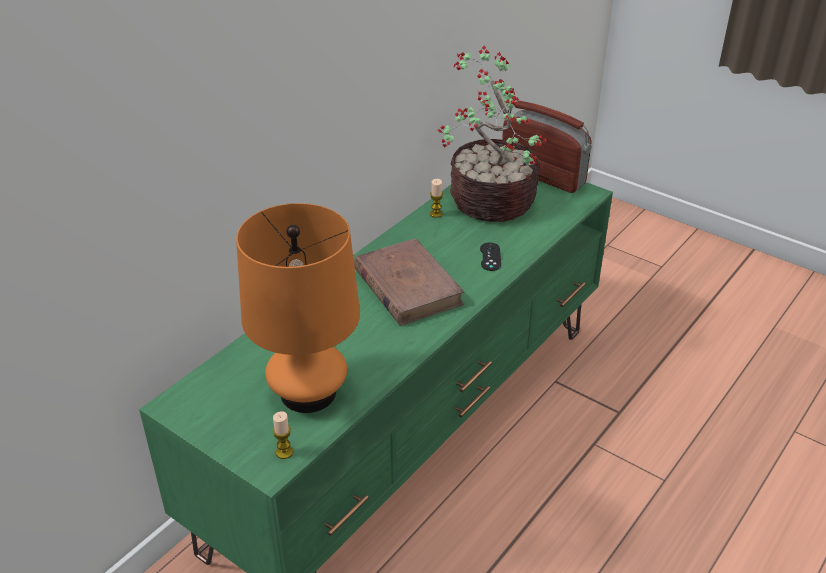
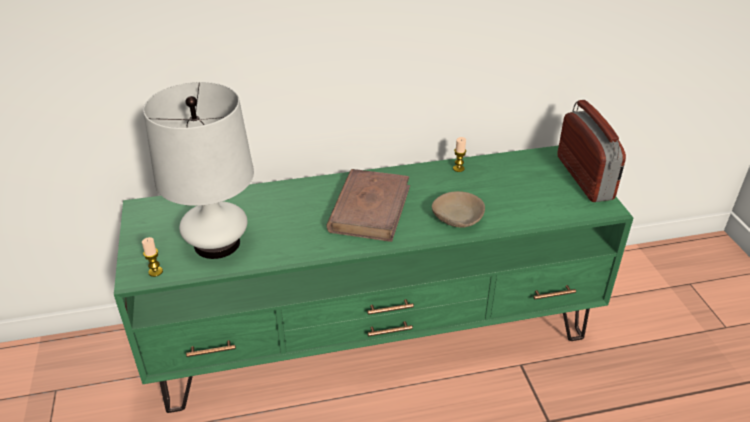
camera: 40 degrees right, 0 degrees up
orange table lamp [236,203,360,413] -> white table lamp [143,82,254,259]
potted plant [437,45,547,222] -> none
black game controller [480,243,501,271] -> beige bowl [432,191,485,228]

